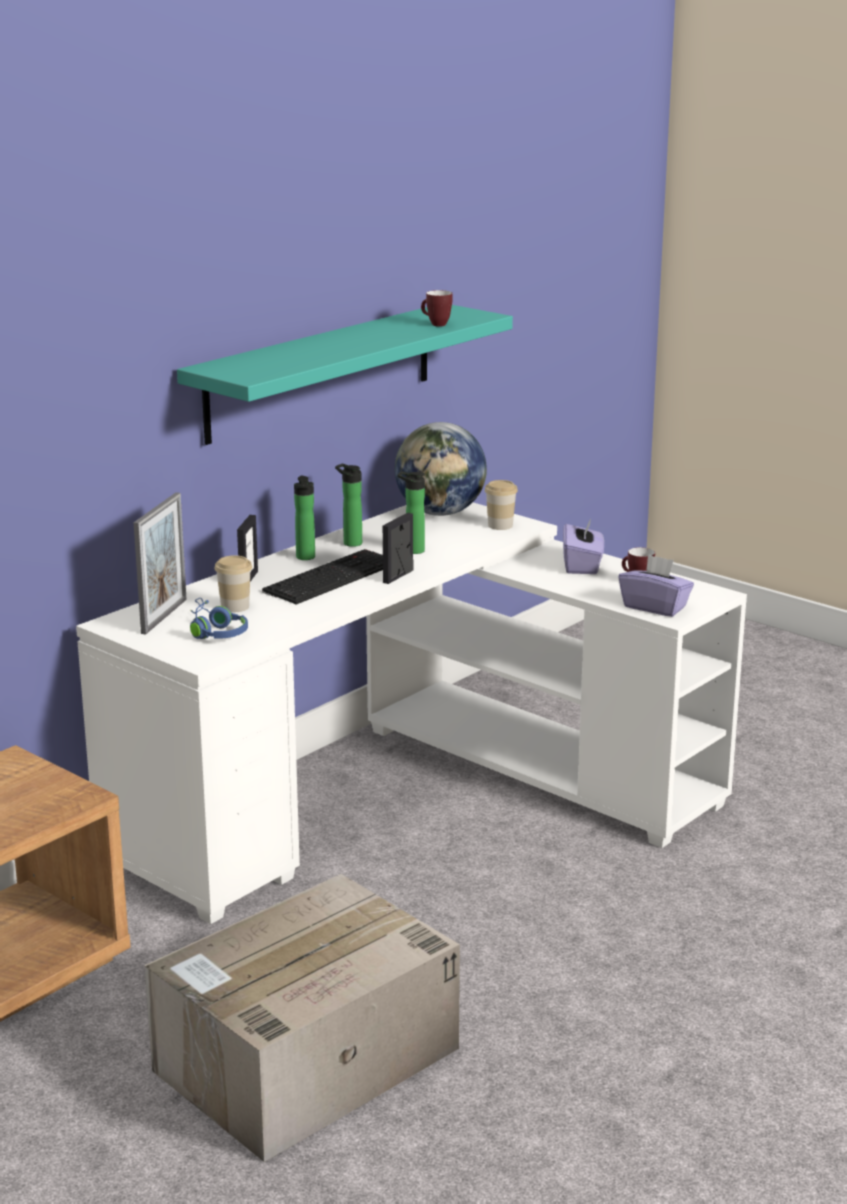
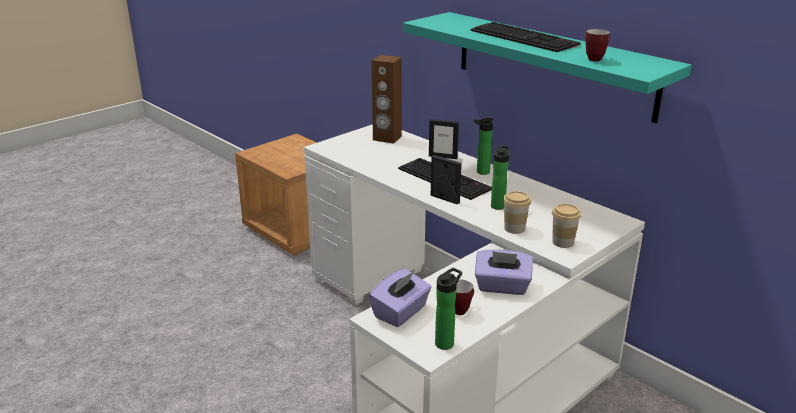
camera: 95 degrees right, 5 degrees up
picture frame [134,492,187,635] -> brown speaker [372,55,402,144]
cardboard box [144,874,460,1162] -> none
blue headphones [190,598,248,639] -> none
cup [214,555,252,612] -> cup moved to [503,191,531,234]
bottle [335,464,362,547] -> bottle moved to [435,268,462,350]
globe [395,422,487,516] -> none
none -> keyboard [471,22,580,52]

